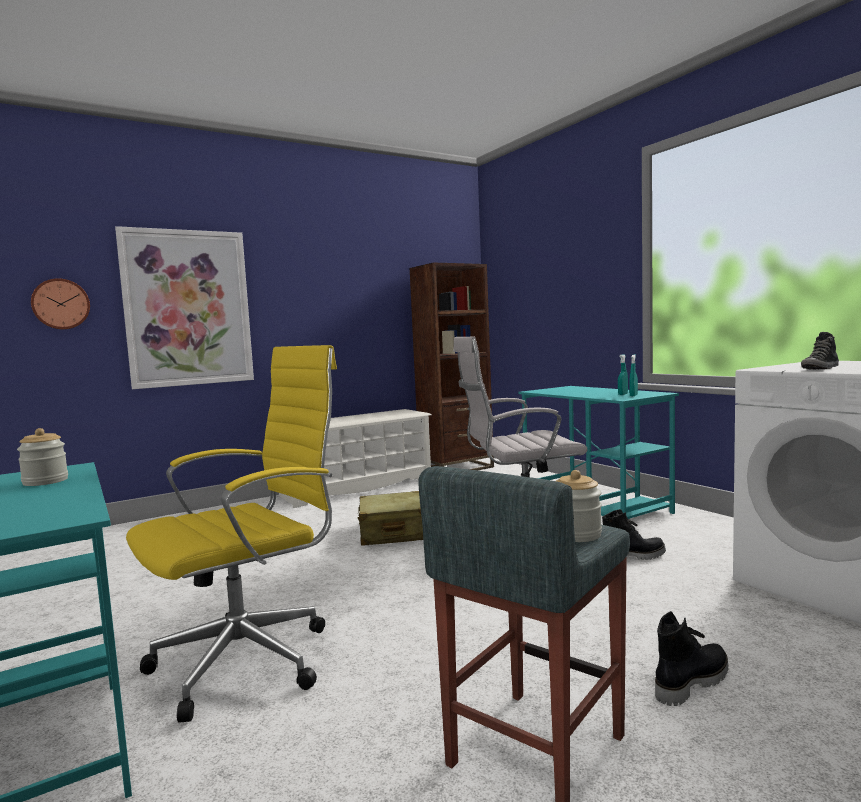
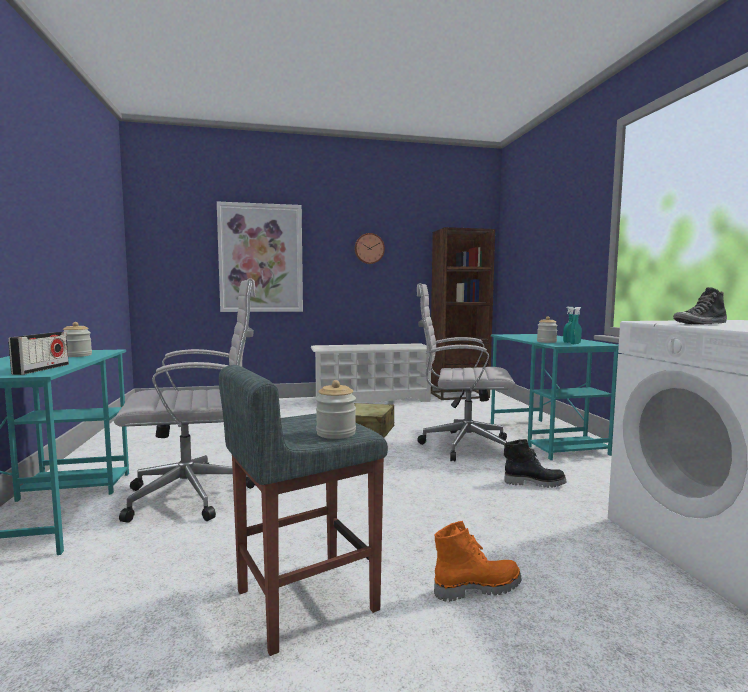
camera: 20 degrees right, 0 degrees up
wall clock [31,278,90,329] -> wall clock moved to [355,233,385,264]
yellow office chair [126,345,337,723] -> white office chair [113,278,255,523]
black boot [655,611,729,706] -> orange boot [434,521,522,601]
none -> radio [8,332,69,375]
none -> jar [537,317,558,343]

